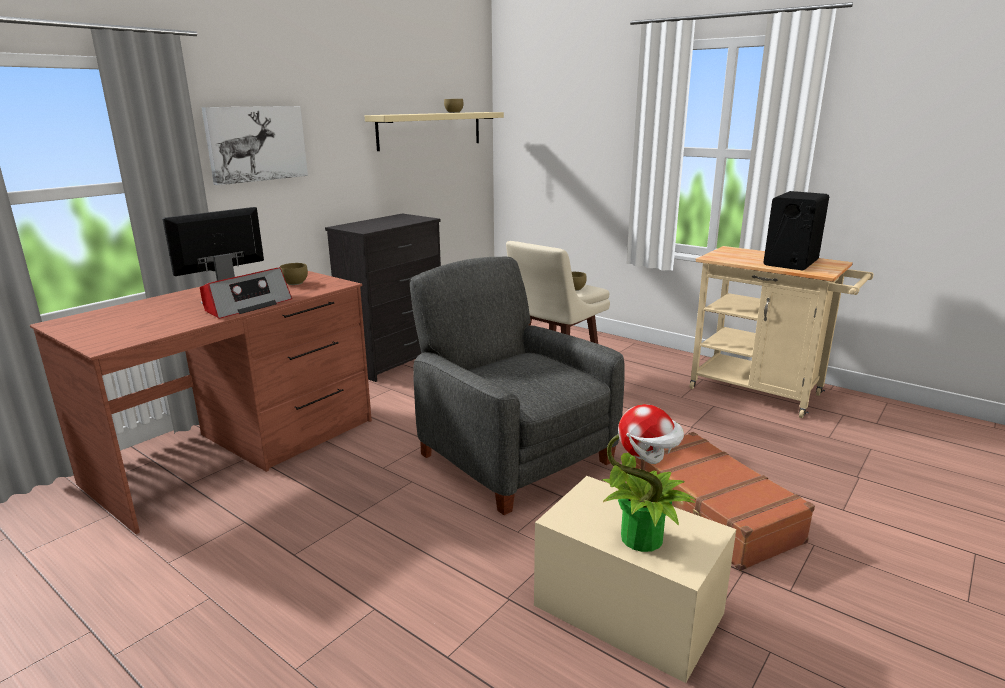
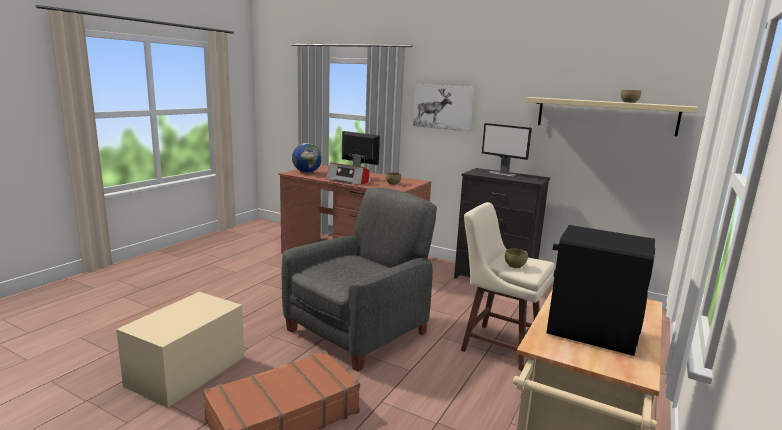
camera: 80 degrees right, 5 degrees down
potted plant [602,404,695,552] -> none
none -> globe [292,143,322,173]
none -> monitor [482,123,532,176]

